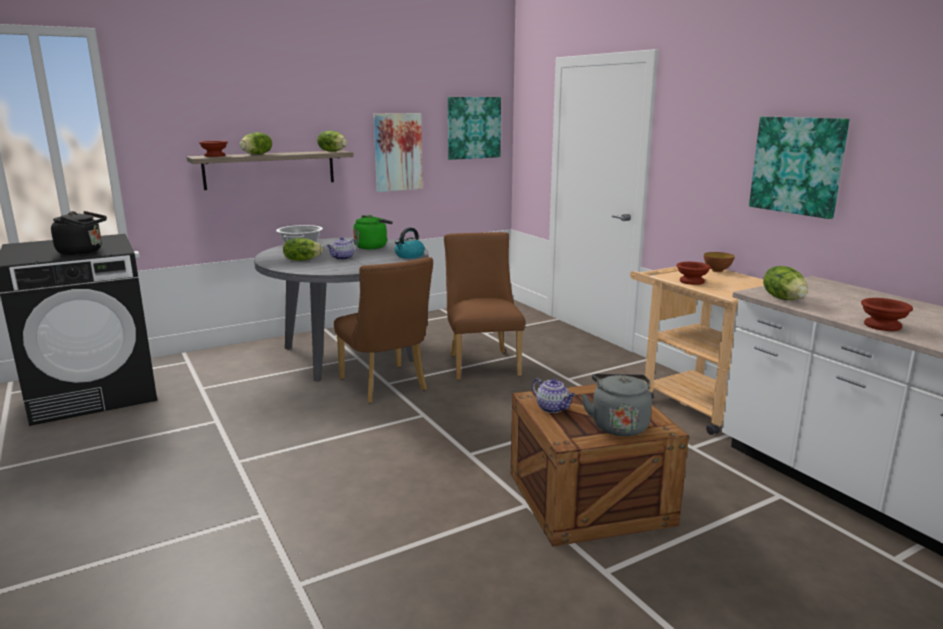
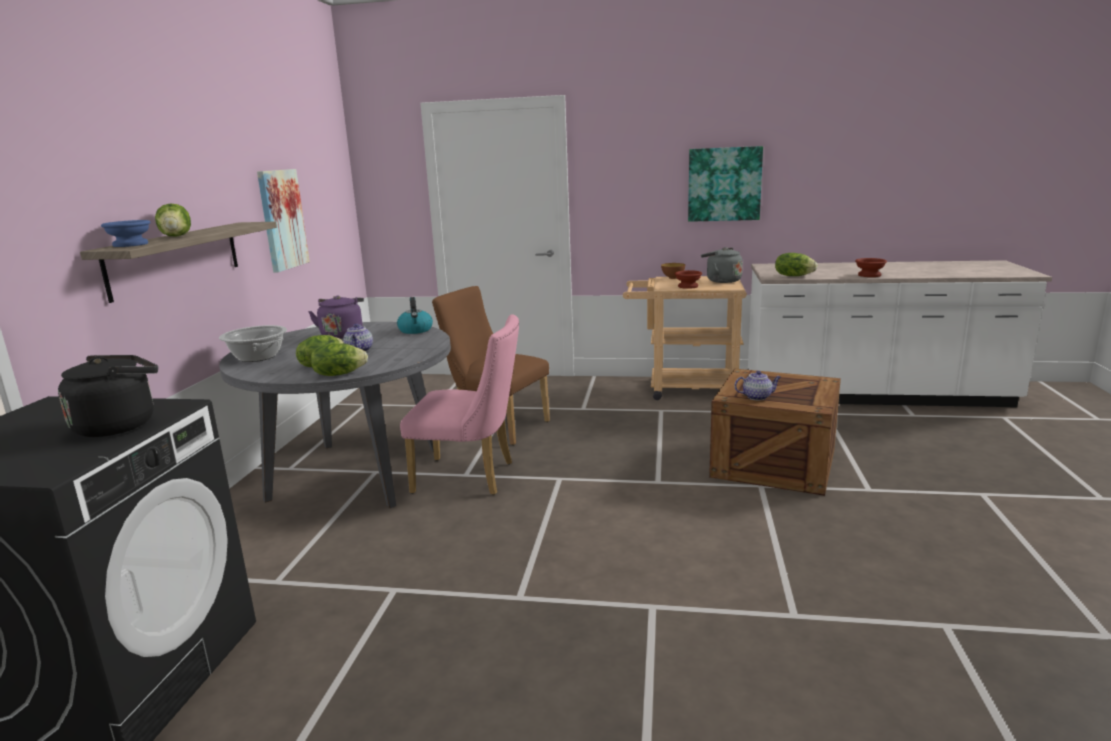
camera: 50 degrees left, 0 degrees up
brown bowl [199,141,228,157] -> blue bowl [101,220,151,247]
lettuce [317,131,347,152] -> lettuce moved to [311,343,368,376]
brown chair [334,257,433,403] -> pink chair [400,314,519,495]
green kettle [353,215,393,249] -> purple kettle [308,295,364,339]
picture [448,97,501,160] -> none
grey kettle [581,374,652,436] -> grey kettle moved to [701,247,743,283]

